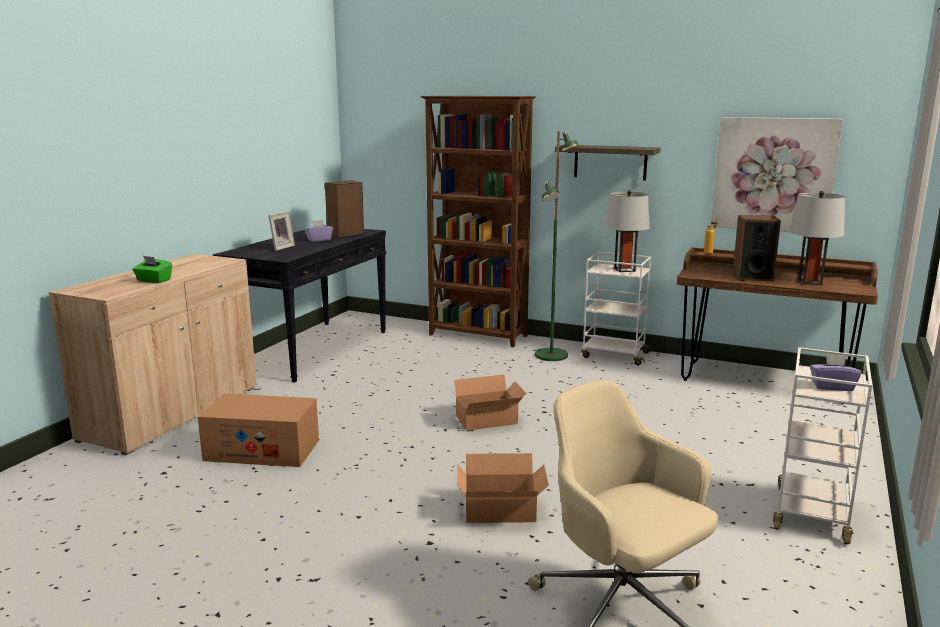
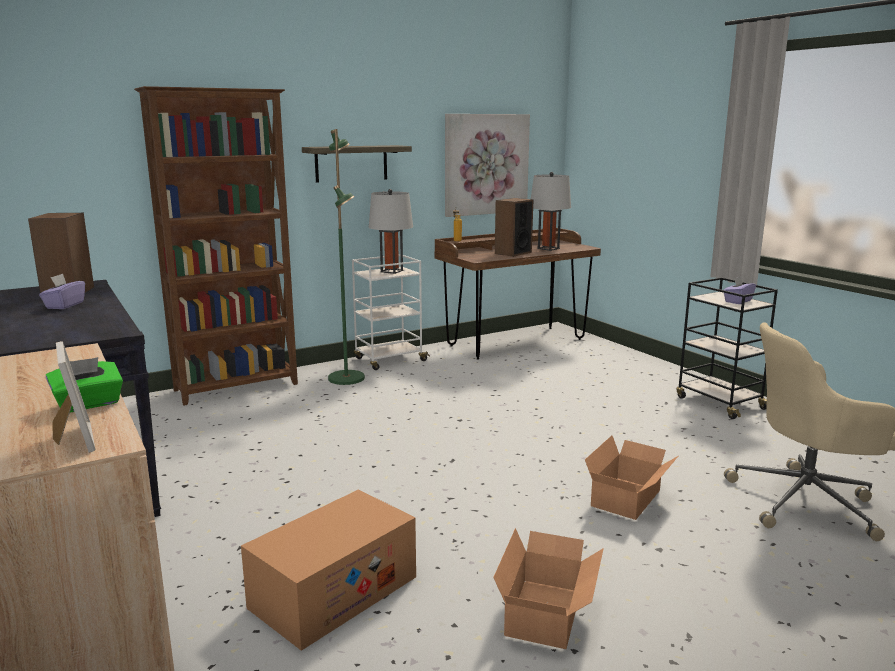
camera: 55 degrees left, 0 degrees up
picture frame [268,211,295,251] -> picture frame moved to [52,341,96,453]
cardboard box [451,374,527,431] -> cardboard box moved to [493,528,604,649]
white cart [773,347,872,545] -> black cart [676,277,778,419]

